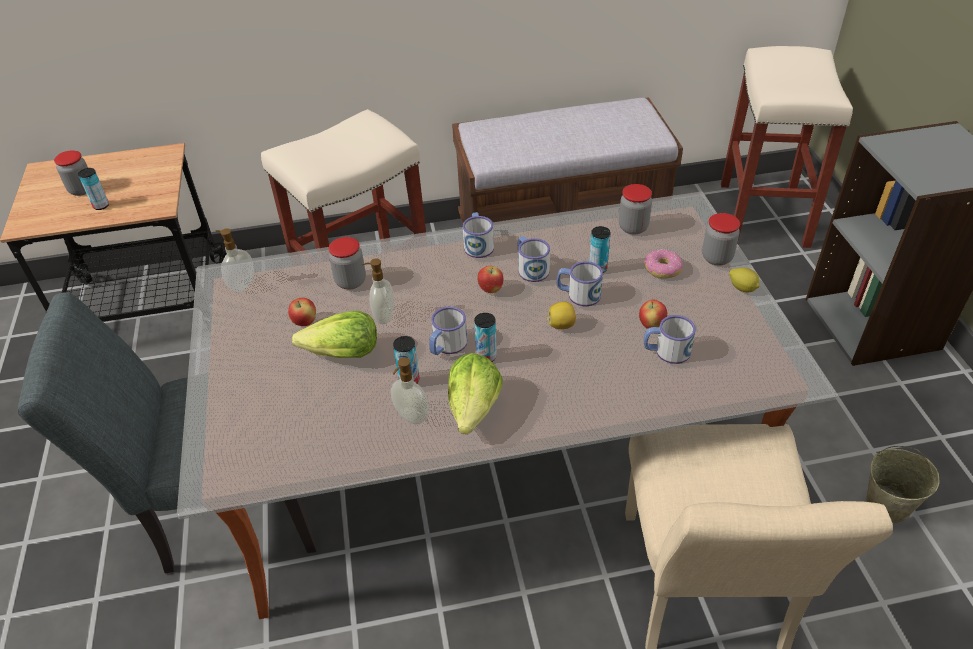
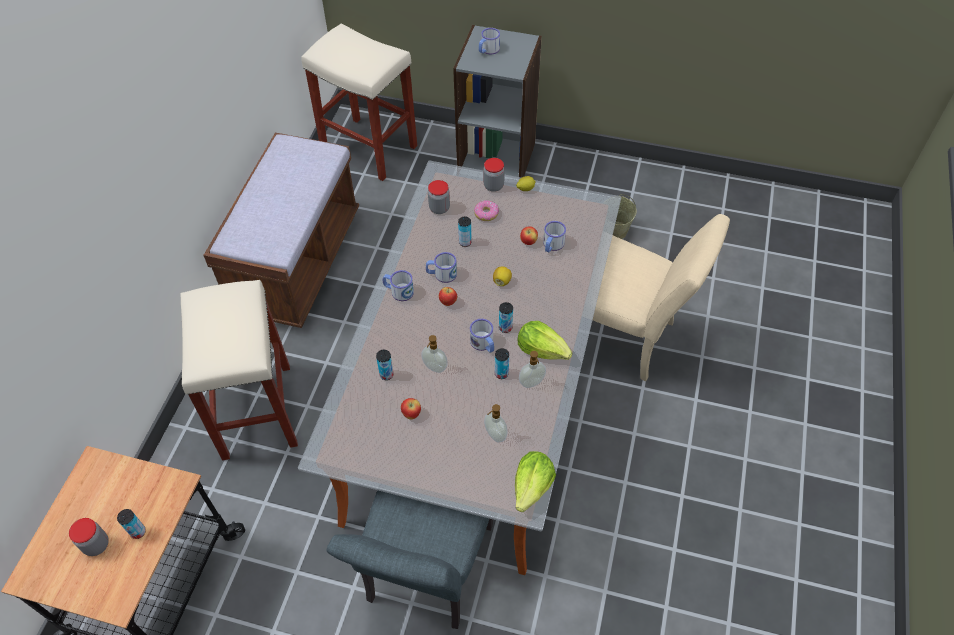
camera: 65 degrees left, 10 degrees up
soap dispenser [216,228,254,292] -> soap dispenser moved to [484,404,507,442]
lettuce [292,311,377,358] -> lettuce moved to [515,451,556,512]
jar [329,237,366,289] -> can [376,350,394,380]
mug [556,261,603,306] -> mug moved to [479,28,500,54]

